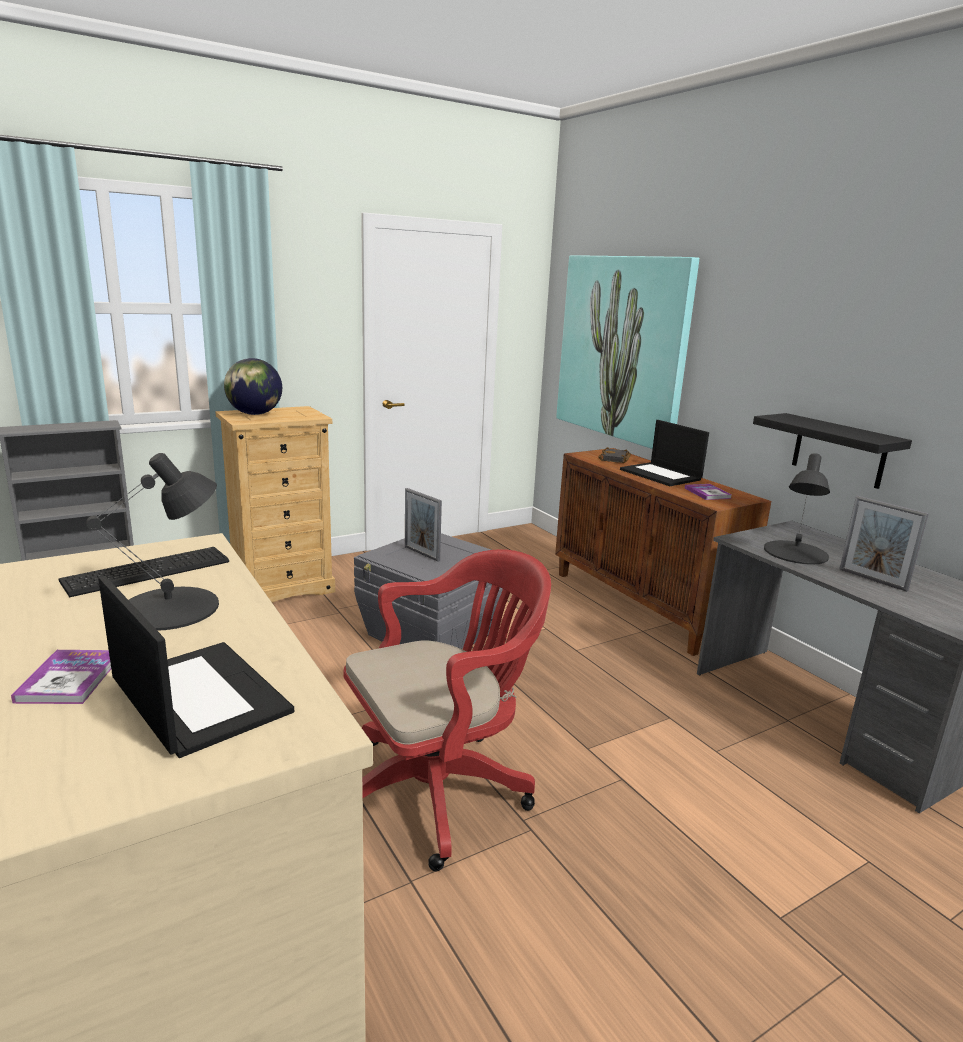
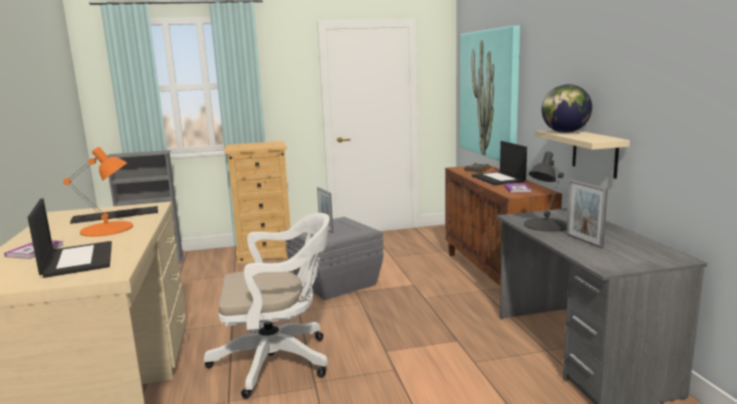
camera: 20 degrees right, 5 degrees down
black table lamp [86,453,219,631] -> orange table lamp [63,147,133,237]
globe [224,358,282,415] -> globe moved to [541,84,592,133]
red office chair [343,549,551,871] -> white office chair [204,213,330,399]
black shelf [753,413,912,489] -> beige shelf [535,130,630,179]

